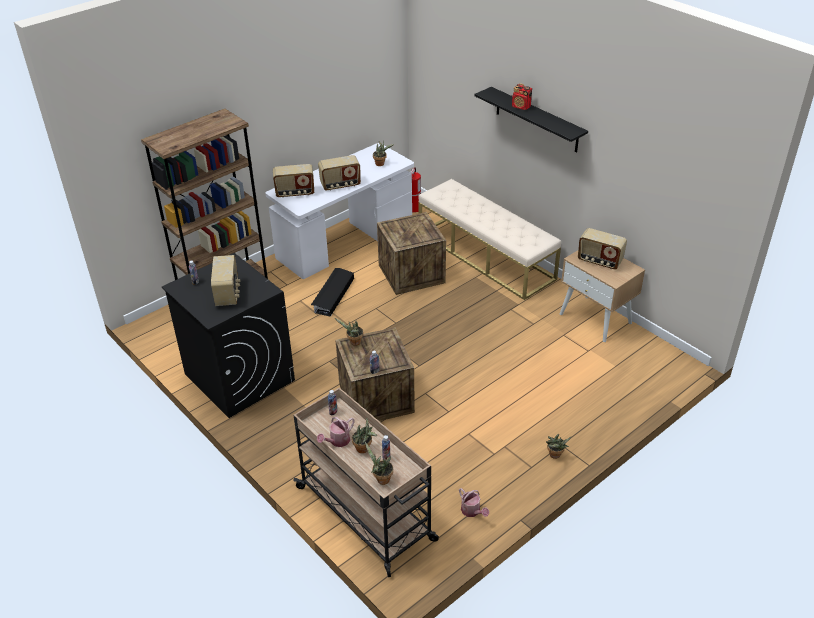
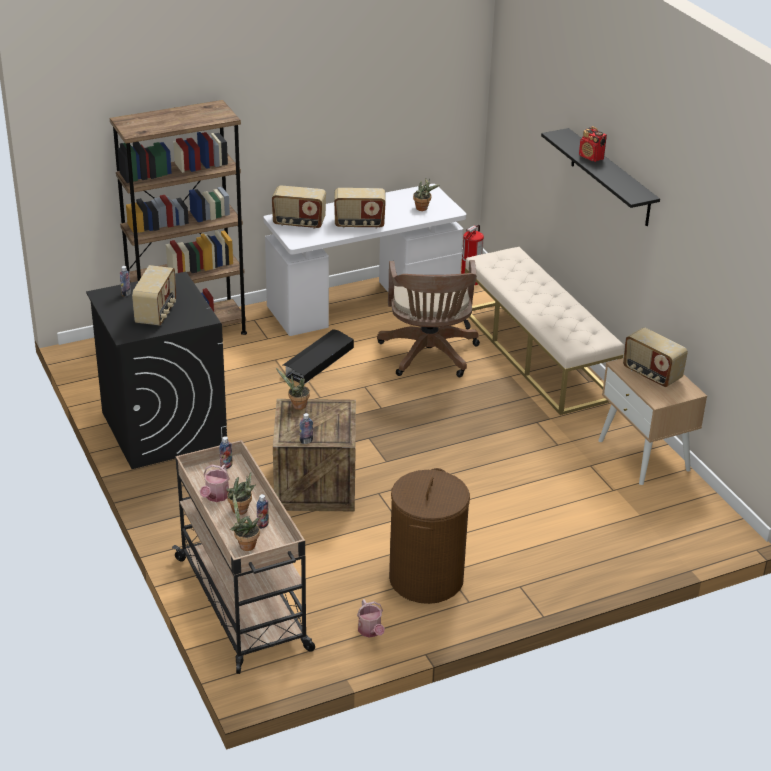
camera: 15 degrees right, 5 degrees down
watering can [317,417,355,447] -> watering can turned 45 degrees counterclockwise [200,464,230,502]
crate [377,212,446,295] -> brown office chair [377,260,480,377]
potted plant [546,434,571,459] -> none
none -> brown laundry basket [389,468,470,604]

